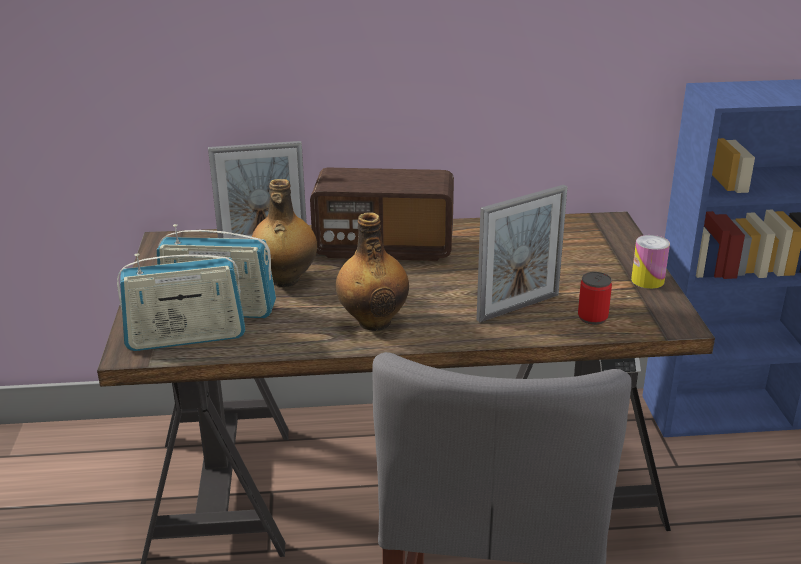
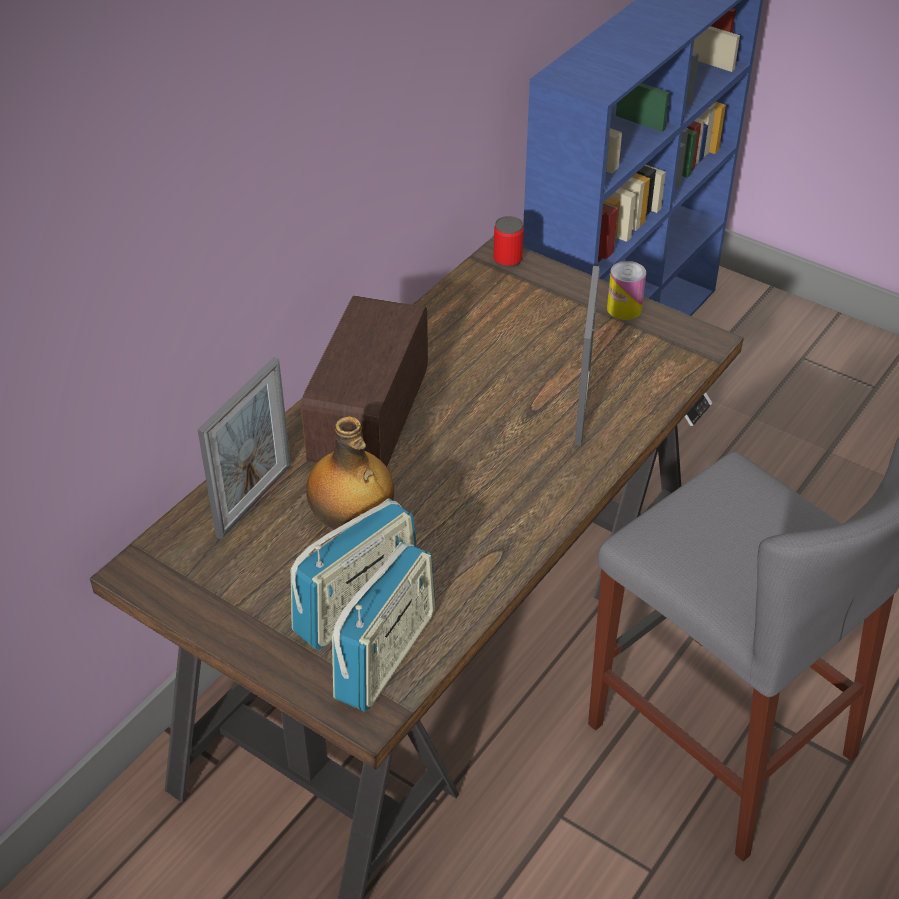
camera: 50 degrees left, 15 degrees up
radio [310,168,454,261] -> radio turned 150 degrees clockwise [301,295,428,467]
bottle [335,212,409,331] -> none
can [578,272,612,325] -> can moved to [494,216,524,268]

